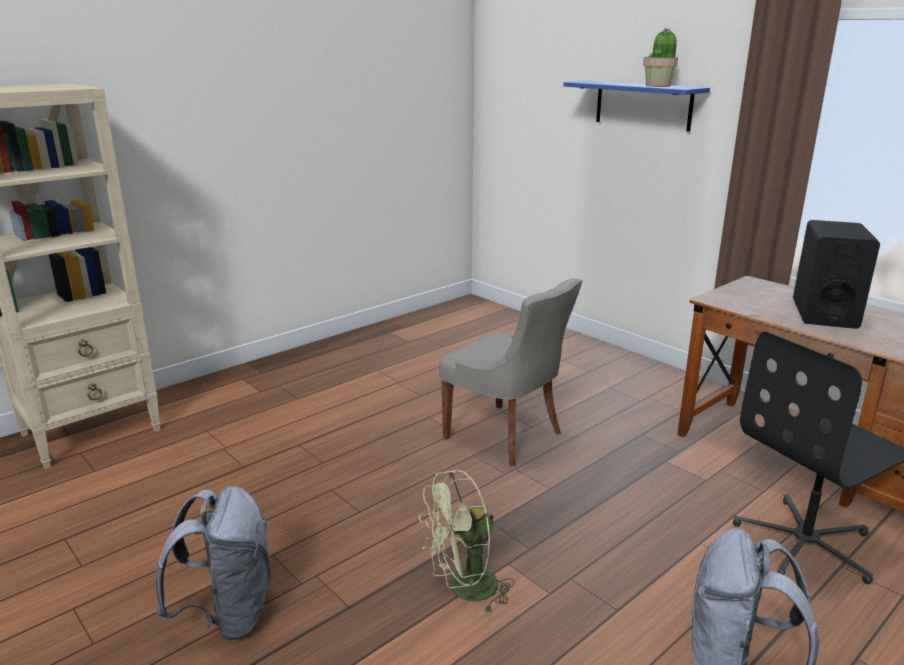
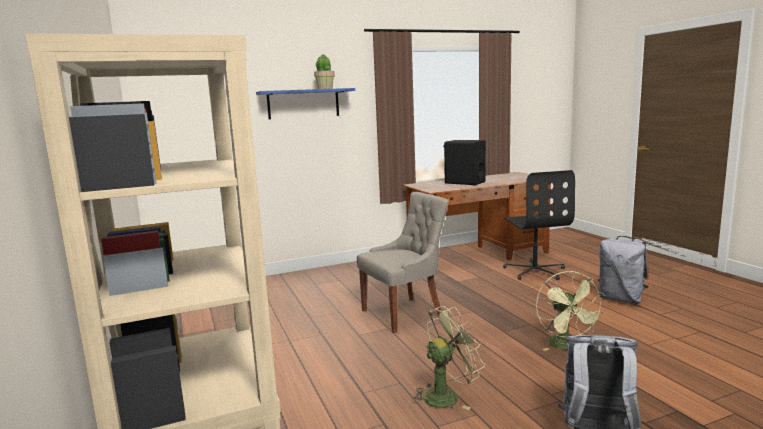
camera: 70 degrees left, 10 degrees down
none -> green fan [412,306,485,410]

